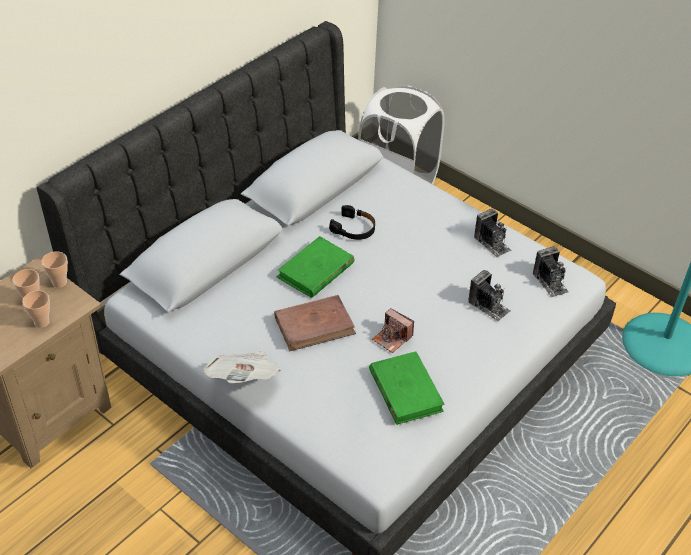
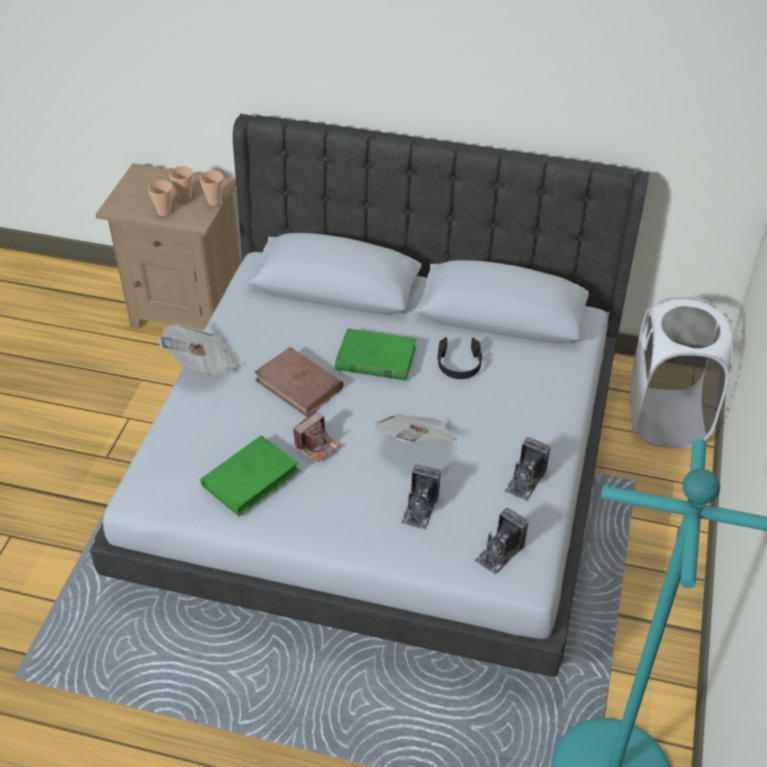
camera: 65 degrees right, 0 degrees up
camera [372,308,414,353] -> camera turned 150 degrees counterclockwise [293,411,340,462]
none -> newspaper [375,414,456,444]

